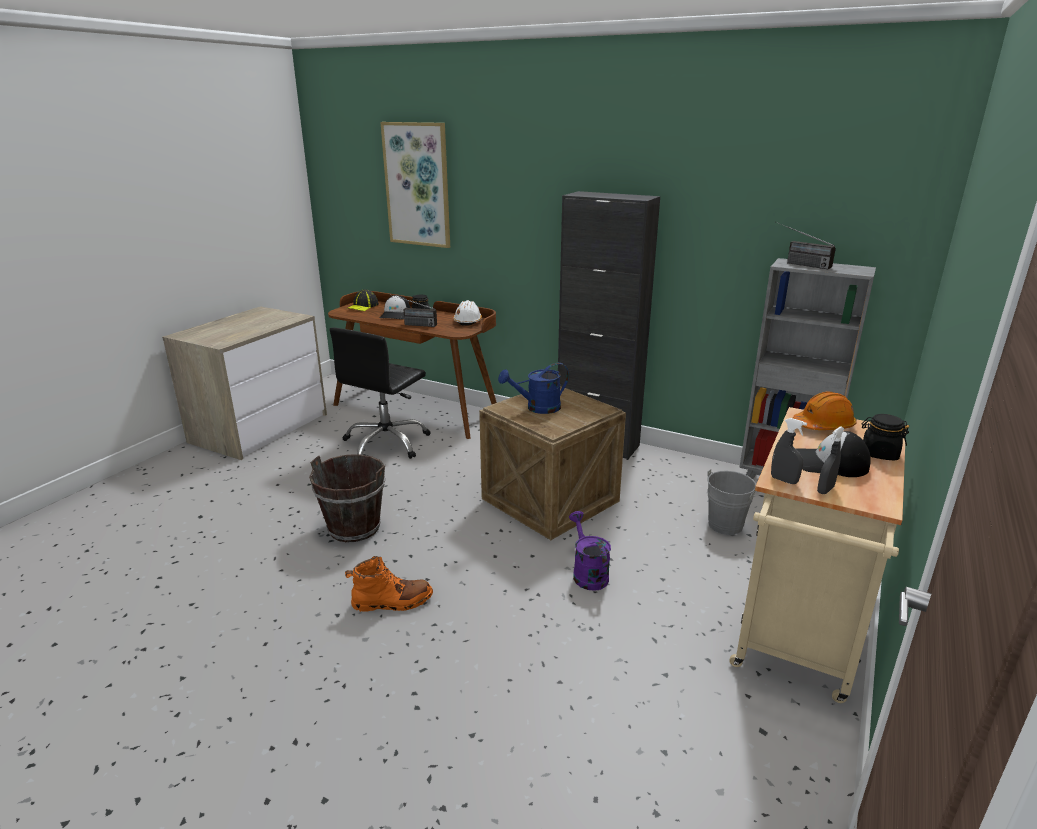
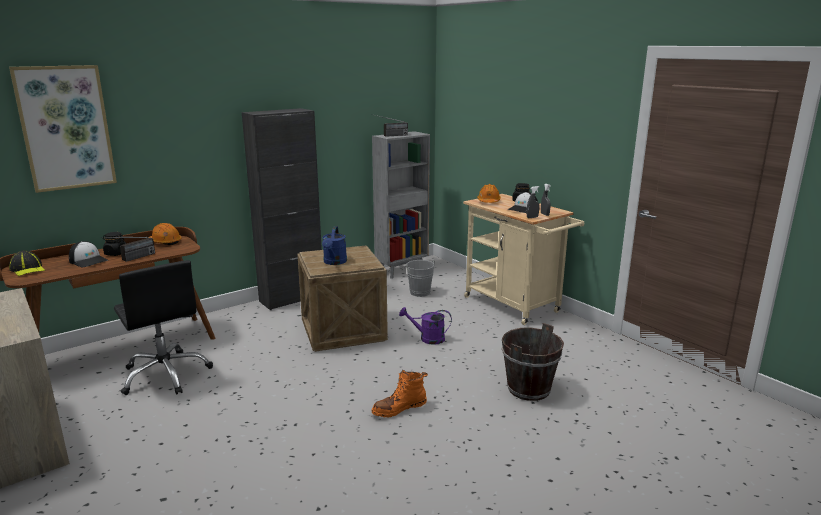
camera: 65 degrees left, 5 degrees down
brown bucket [309,454,386,542] -> brown bucket moved to [502,323,564,401]
orange boot [345,556,433,612] -> orange boot turned 135 degrees counterclockwise [372,370,428,418]
white hard hat [453,300,482,326] -> orange hard hat [149,223,182,245]

